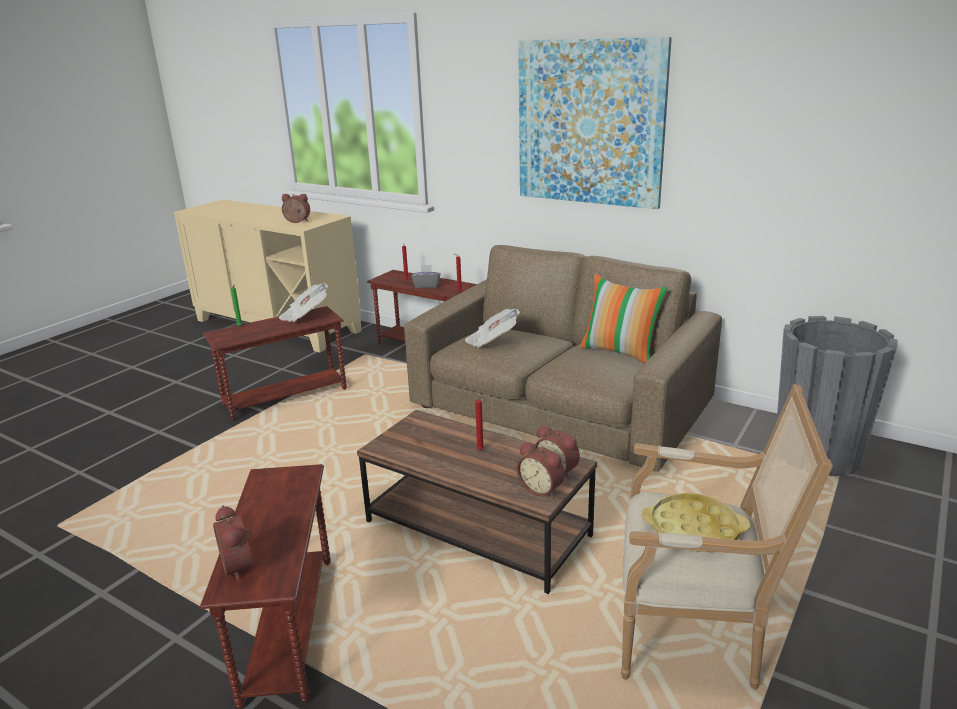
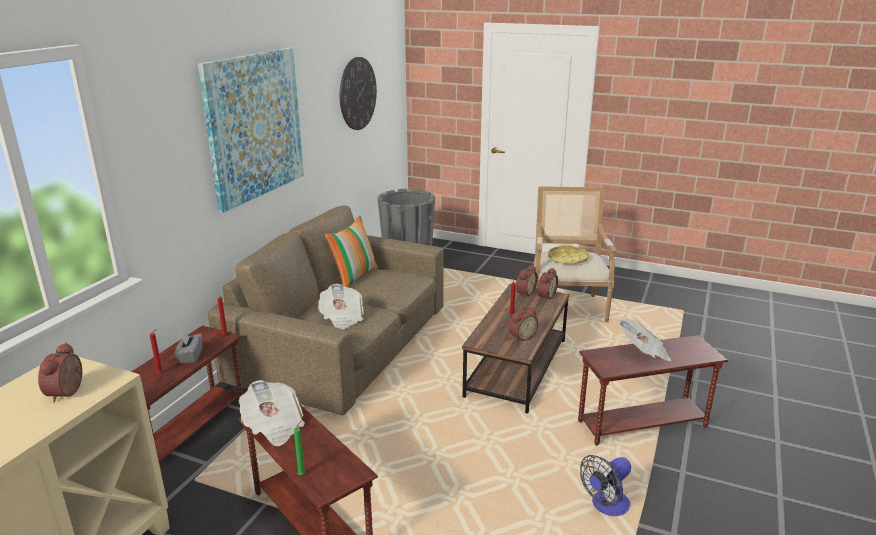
camera: 100 degrees left, 0 degrees up
alarm clock [213,505,253,580] -> alarm clock moved to [509,307,538,342]
none -> wall clock [340,57,377,130]
none -> fan [580,455,631,516]
none -> newspaper [618,319,672,361]

